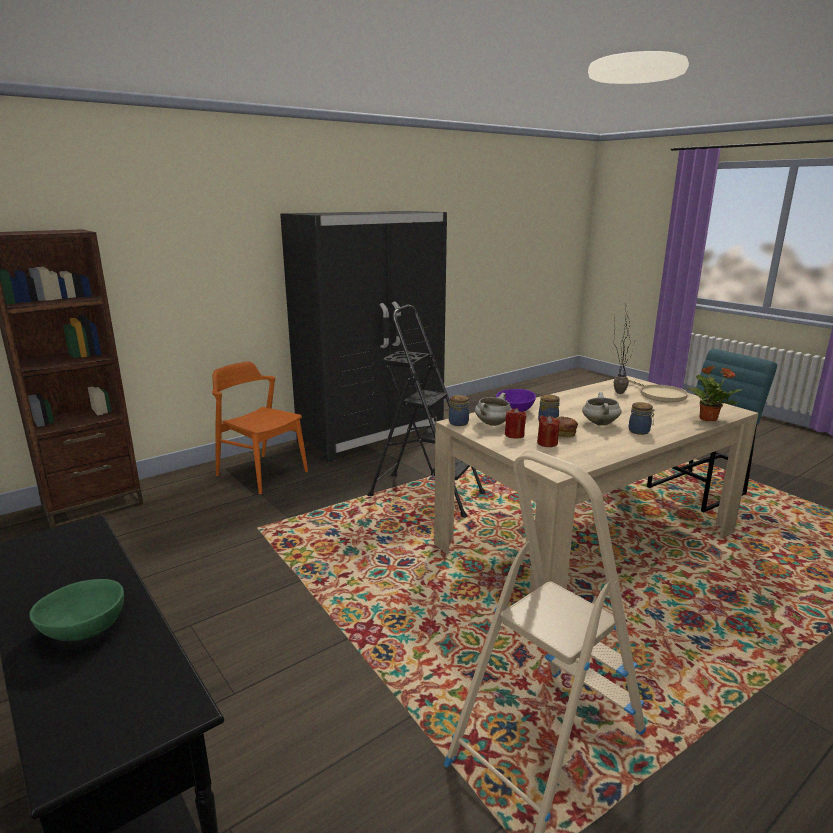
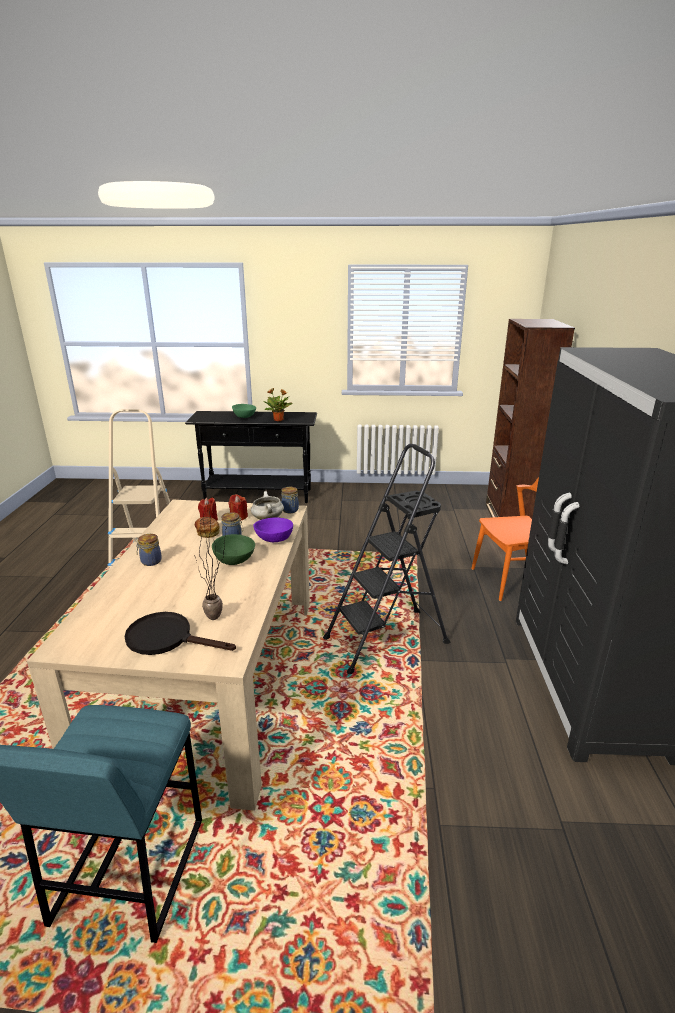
camera: 130 degrees right, 5 degrees up
white cooking pot [582,392,622,426] -> none
beige frying pan [628,378,688,403] -> black frying pan [125,612,236,655]
potted plant [686,365,743,421] -> potted plant moved to [263,388,293,421]
none -> green bowl [212,534,255,565]

